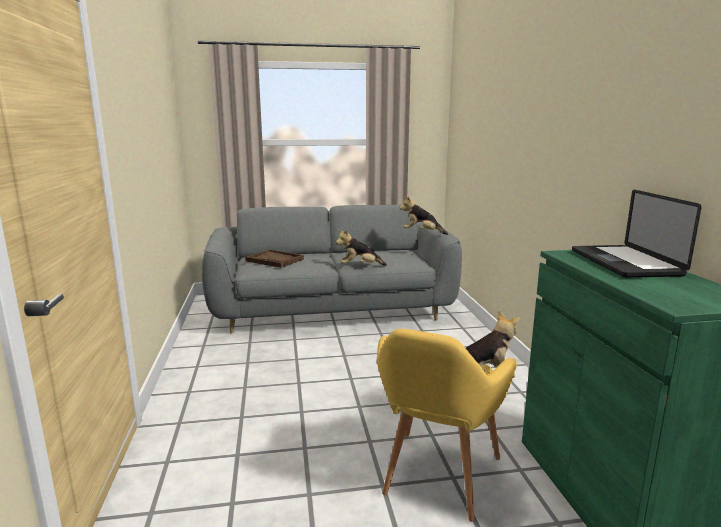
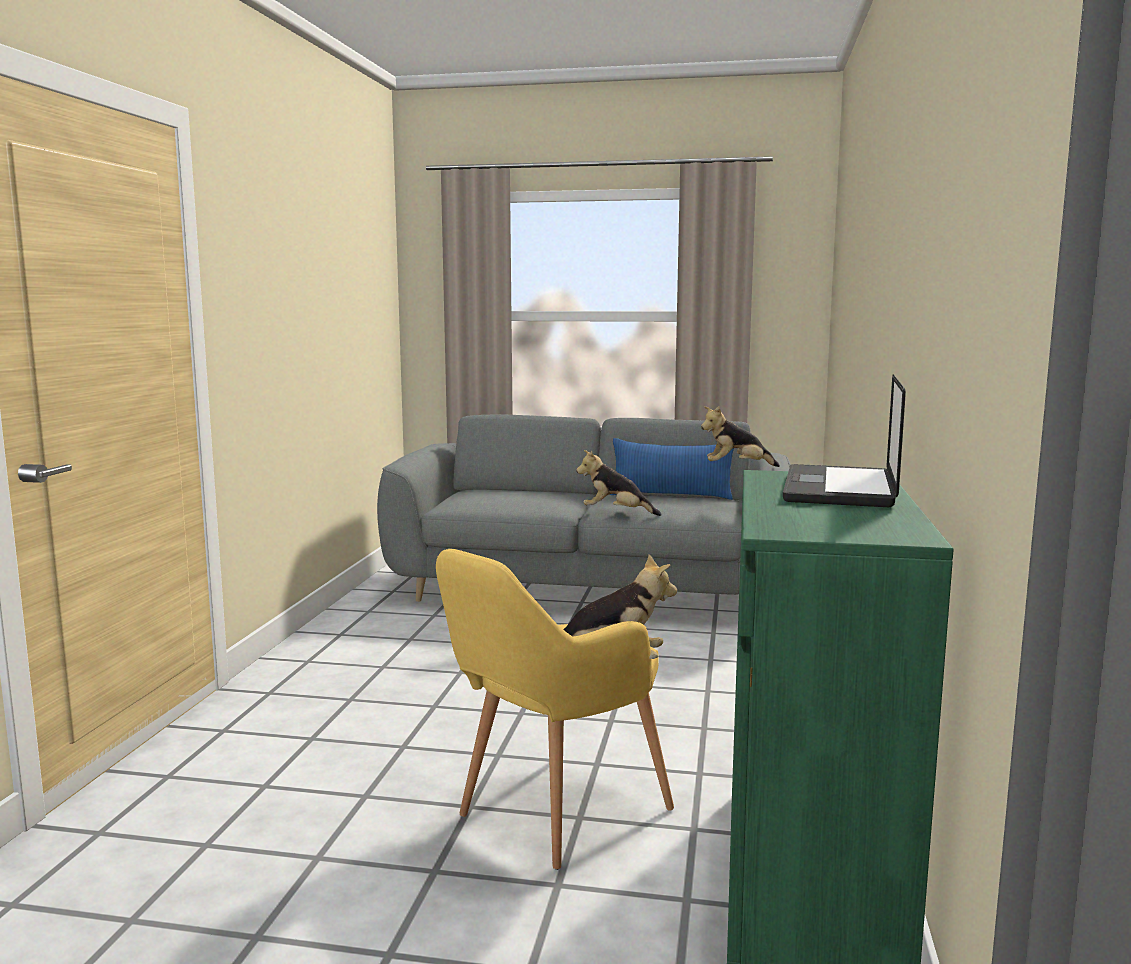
camera: 20 degrees right, 5 degrees down
brown tray [245,249,304,268] -> none
plush toy [400,196,448,235] -> plush toy turned 45 degrees counterclockwise [701,406,780,467]
none -> blue pillow [610,438,734,500]

